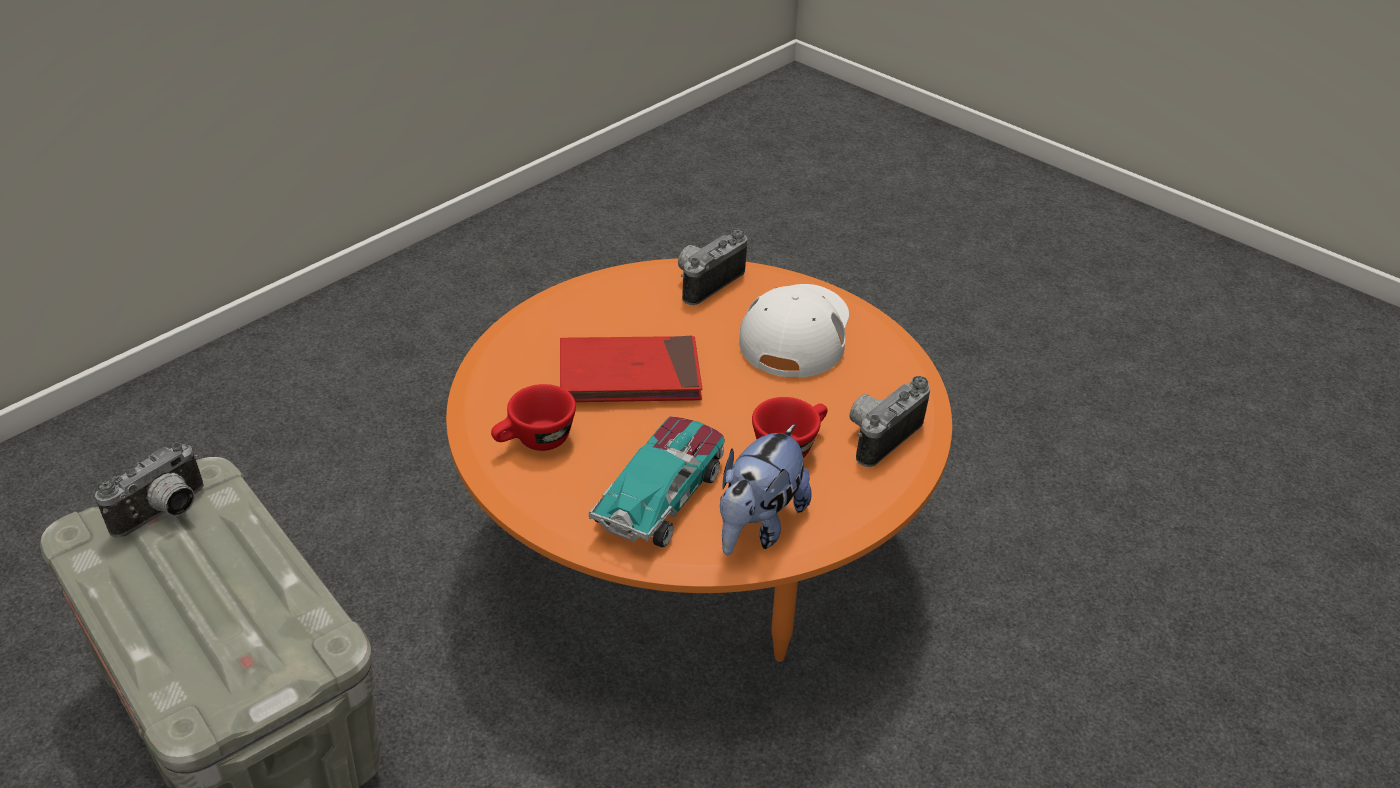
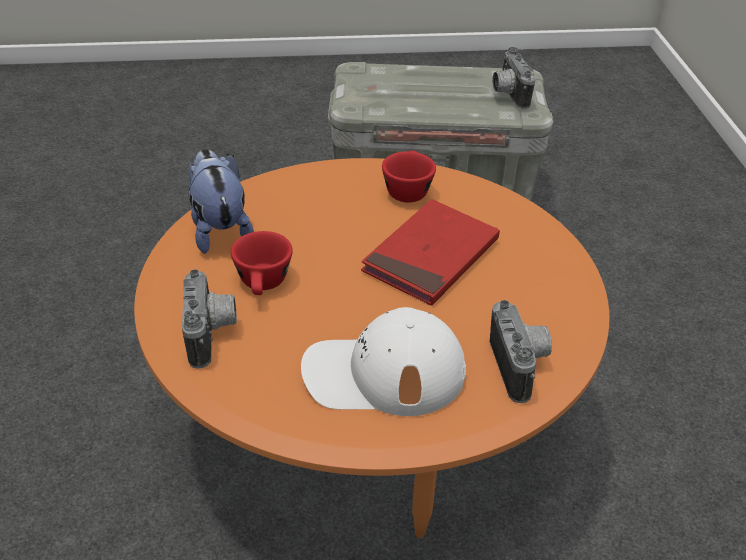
camera: 130 degrees right, 0 degrees up
toy car [589,416,725,547] -> none
white cap [739,284,849,378] -> white cap turned 120 degrees clockwise [301,307,466,416]

